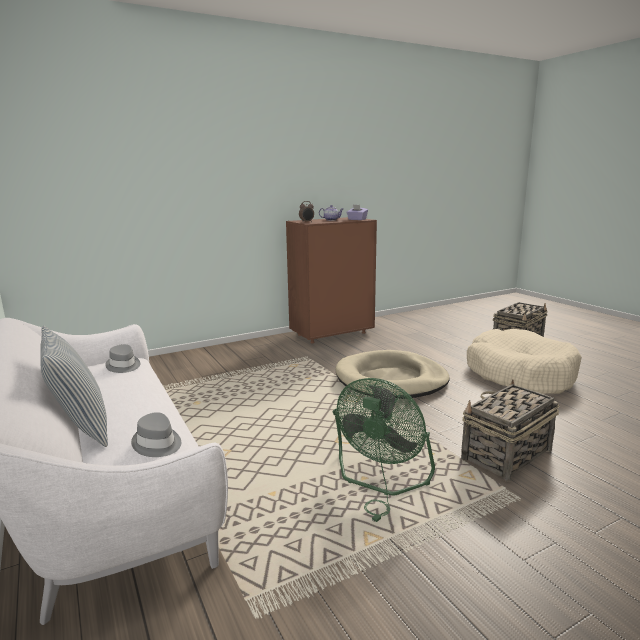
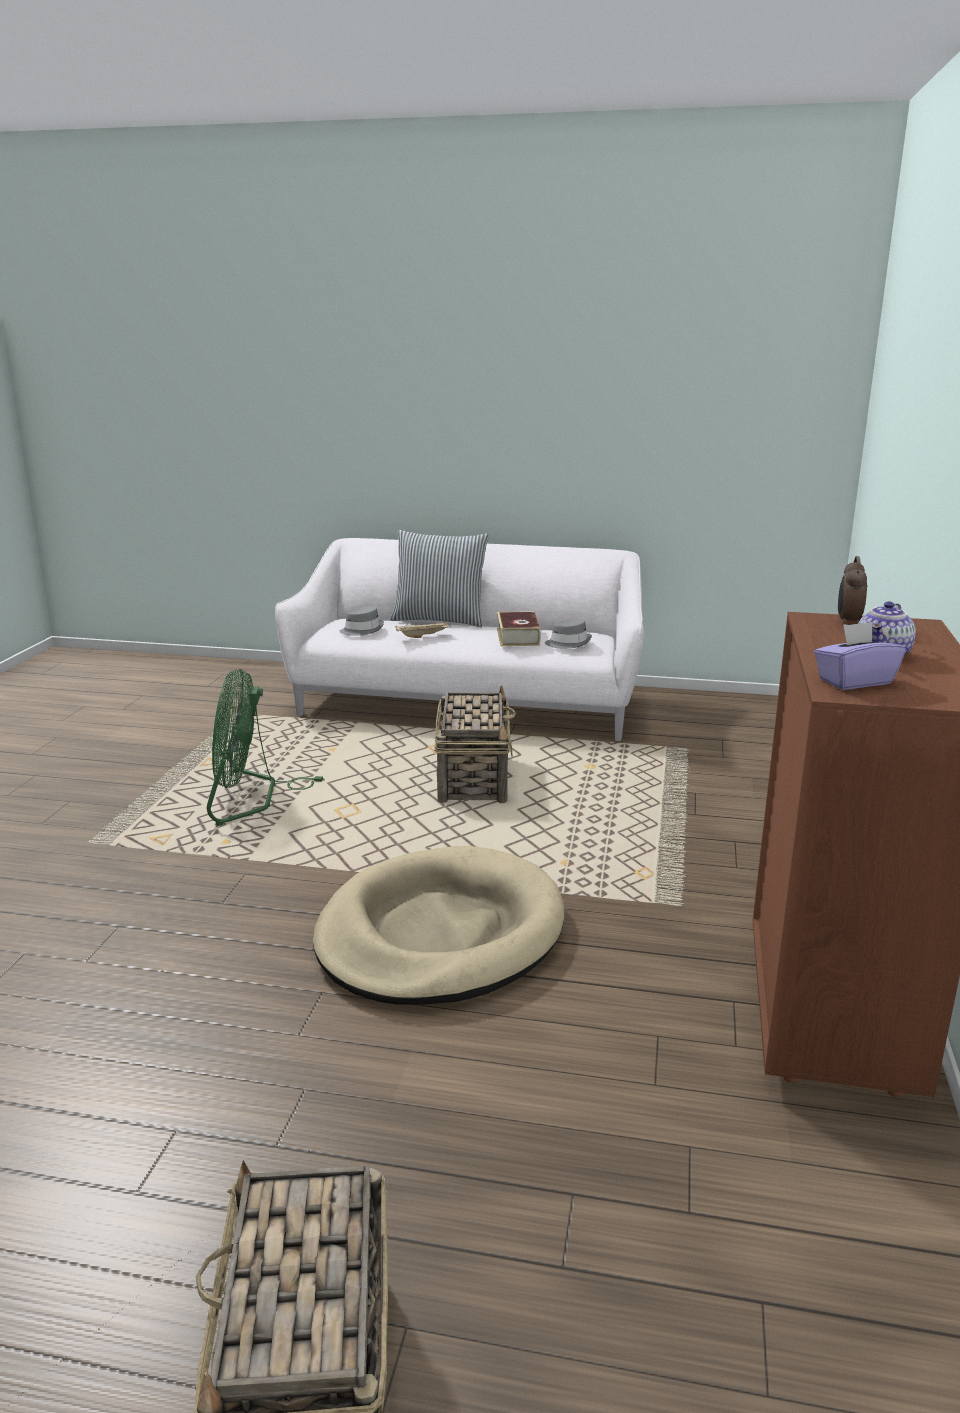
camera: 130 degrees right, 5 degrees up
green fan [333,378,435,522] -> green fan turned 105 degrees clockwise [207,669,325,826]
basket [461,379,559,482] -> basket moved to [434,685,516,803]
beige dog bed [467,329,582,394] -> none
none -> beige tray [395,621,451,638]
none -> book [497,611,541,646]

